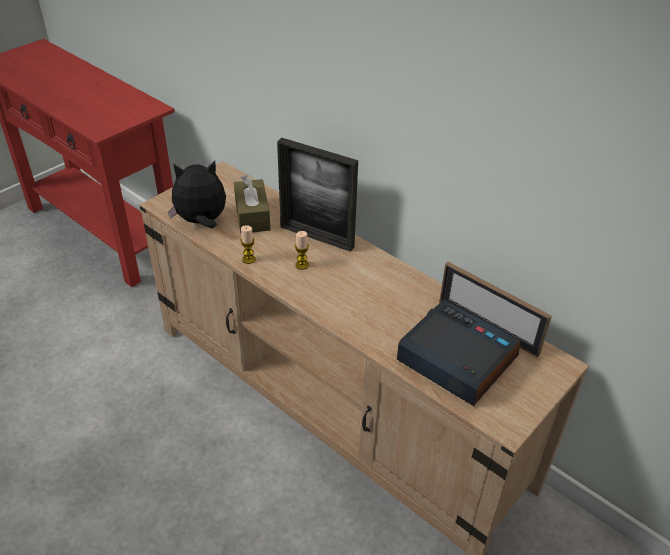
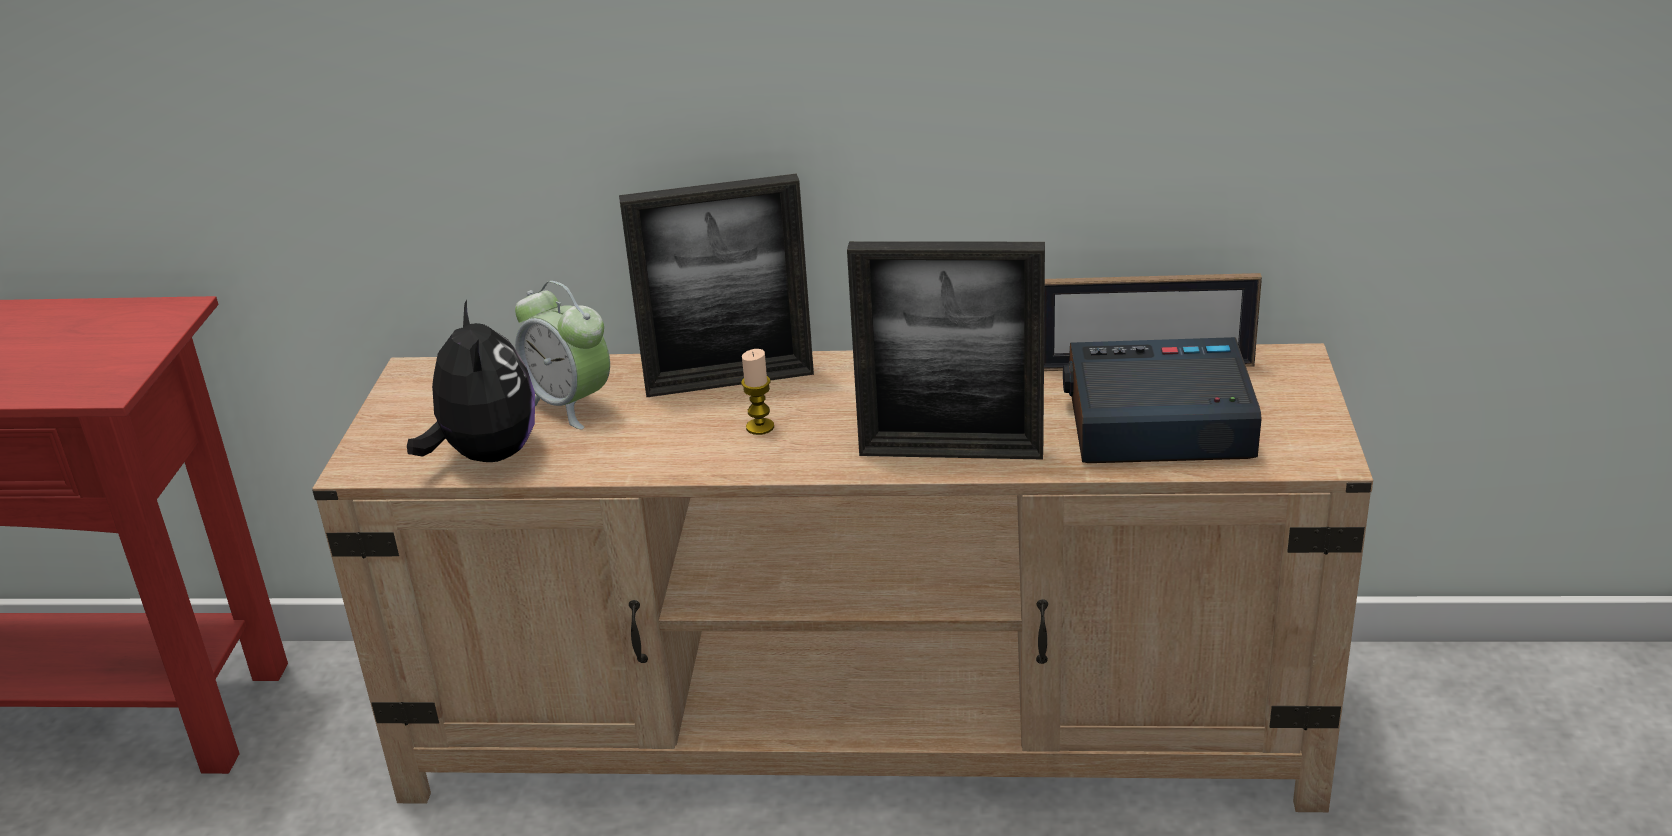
camera: 35 degrees left, 10 degrees down
plush toy [168,161,226,228] -> plush toy turned 120 degrees clockwise [407,299,535,462]
brown tissue box [234,175,271,233] -> alarm clock [515,281,610,429]
candle [240,225,256,264] -> none
none -> picture frame [847,241,1045,459]

